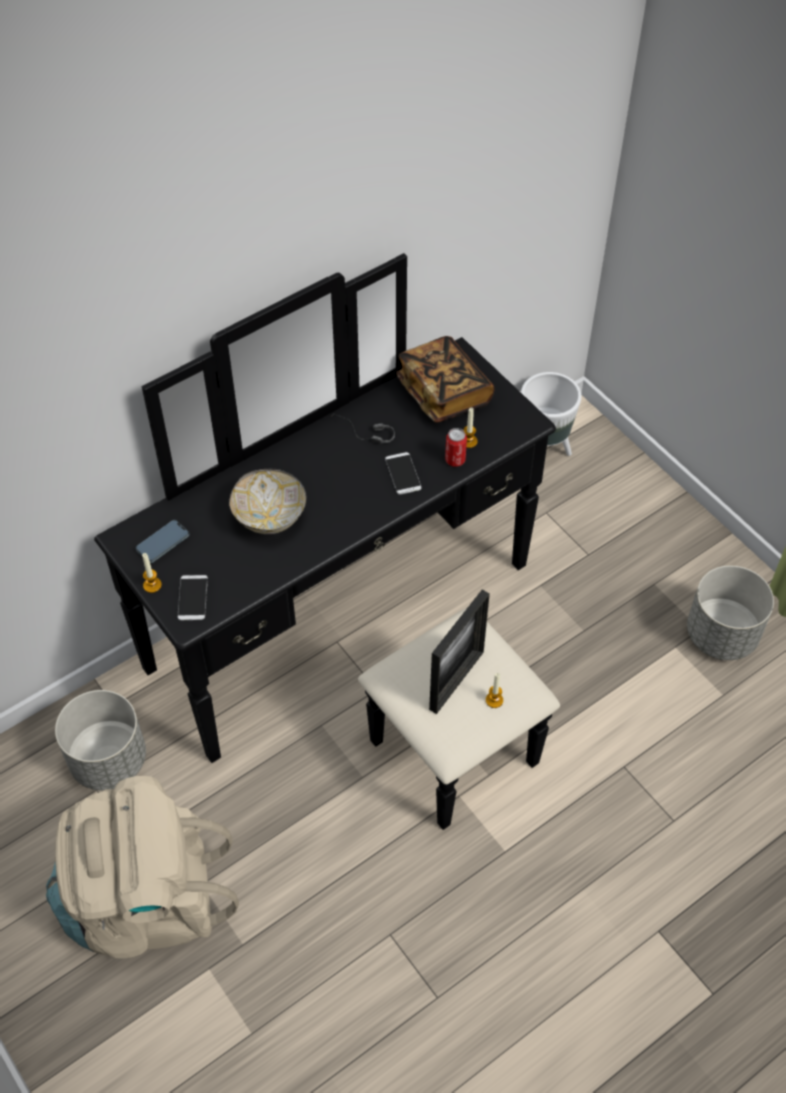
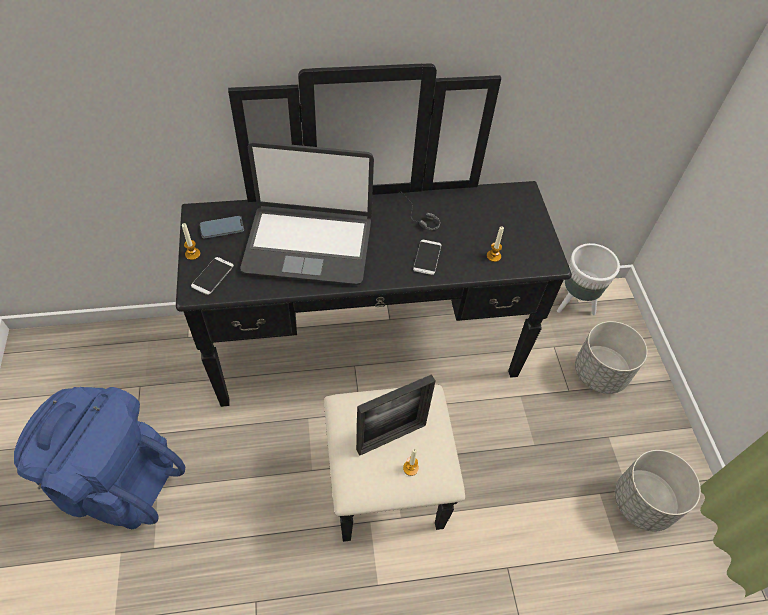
camera: 25 degrees right, 0 degrees up
beige backpack [46,776,239,959] -> blue backpack [14,387,185,529]
grey planter [55,690,146,790] -> grey planter moved to [575,321,647,394]
bowl [229,468,307,534] -> laptop [240,141,374,285]
book [396,336,495,423] -> none
can [445,428,467,467] -> none

